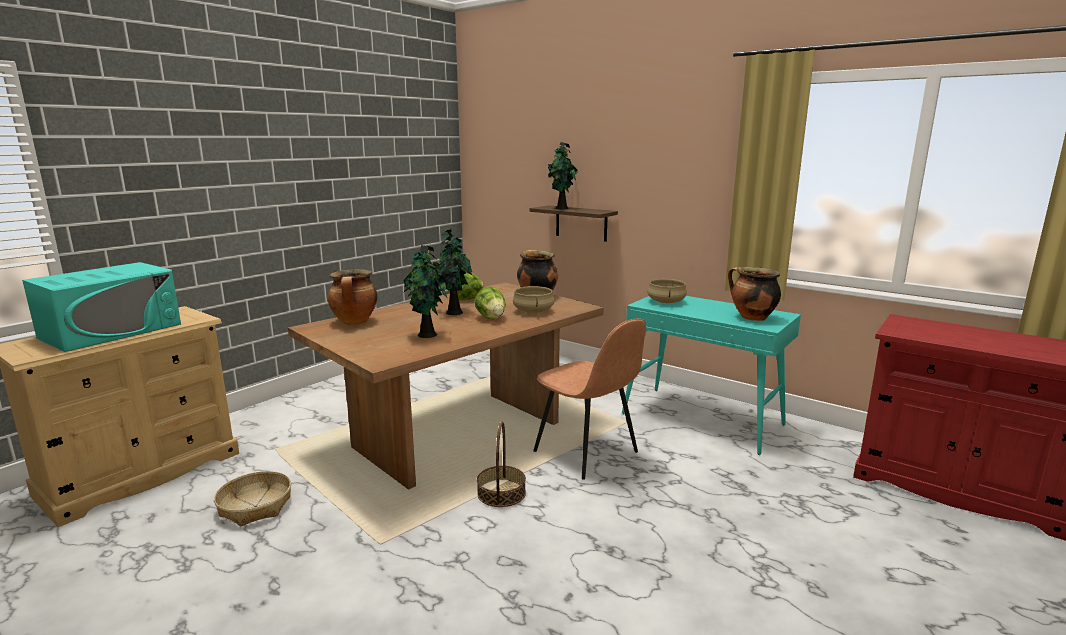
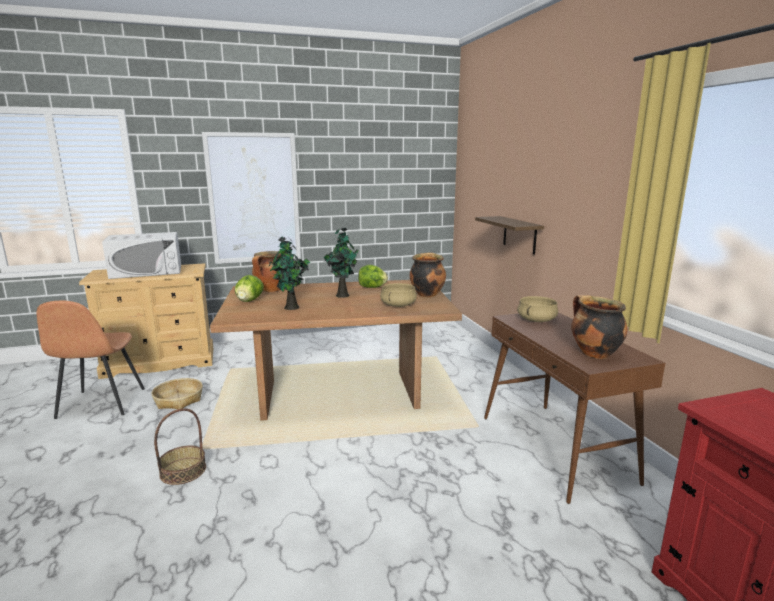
camera: 35 degrees right, 0 degrees up
turquoise microwave [22,262,181,352] -> white microwave [102,232,181,279]
lettuce [474,286,506,319] -> lettuce moved to [235,275,264,302]
basket [477,422,526,507] -> basket moved to [154,408,206,485]
brown chair [533,318,646,480] -> brown chair moved to [37,301,145,419]
potted plant [548,142,578,209] -> none
turquoise console table [622,296,801,455] -> brown console table [484,312,665,504]
none -> picture [202,132,301,264]

